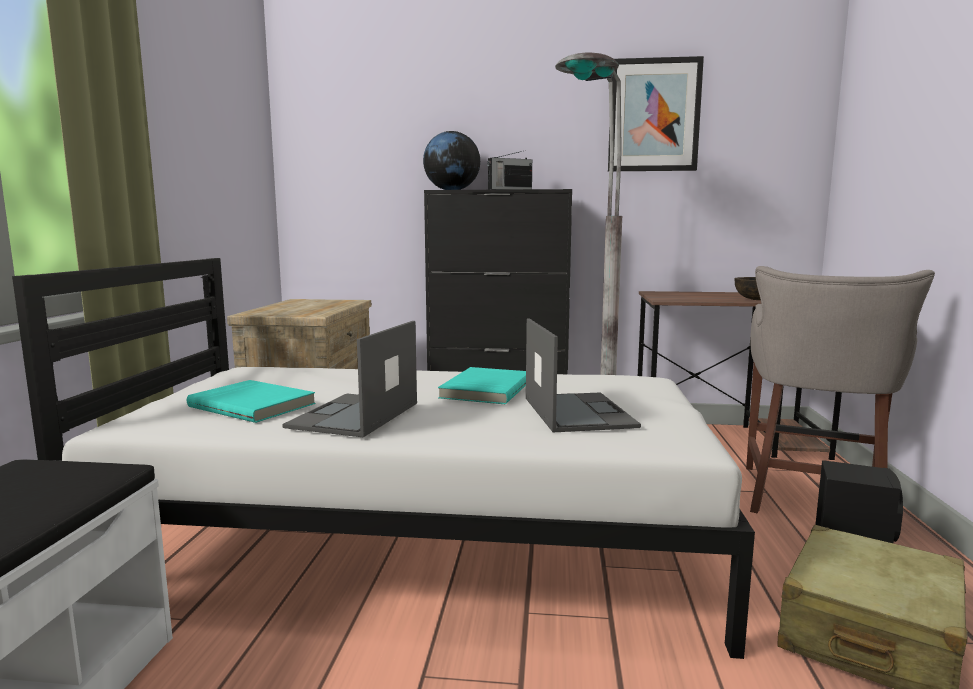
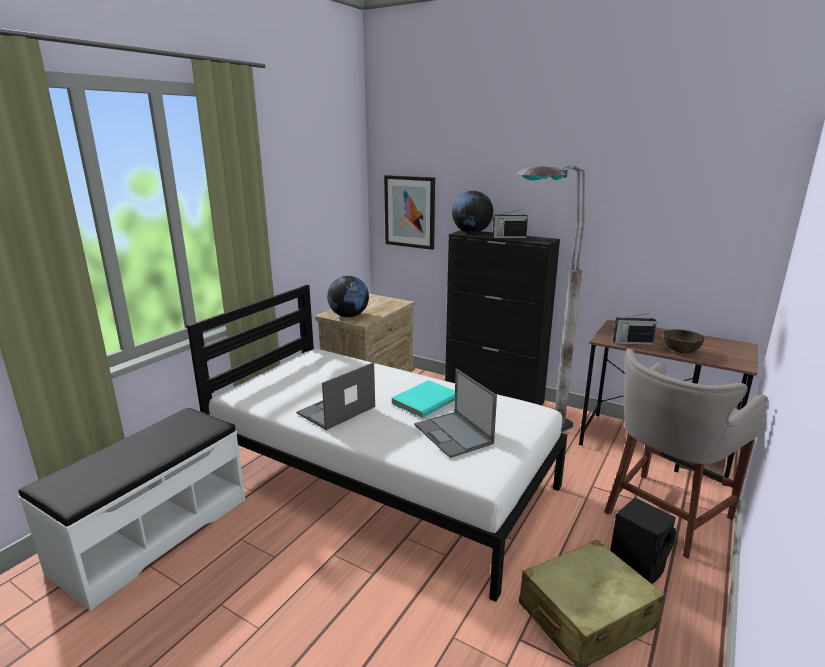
camera: 25 degrees right, 10 degrees up
turquoise book [187,380,316,423] -> none
laptop [526,318,641,432] -> laptop turned 135 degrees clockwise [414,369,497,458]
picture [608,56,704,171] -> picture moved to [384,175,435,250]
none -> globe [327,276,369,317]
none -> radio [613,313,657,345]

